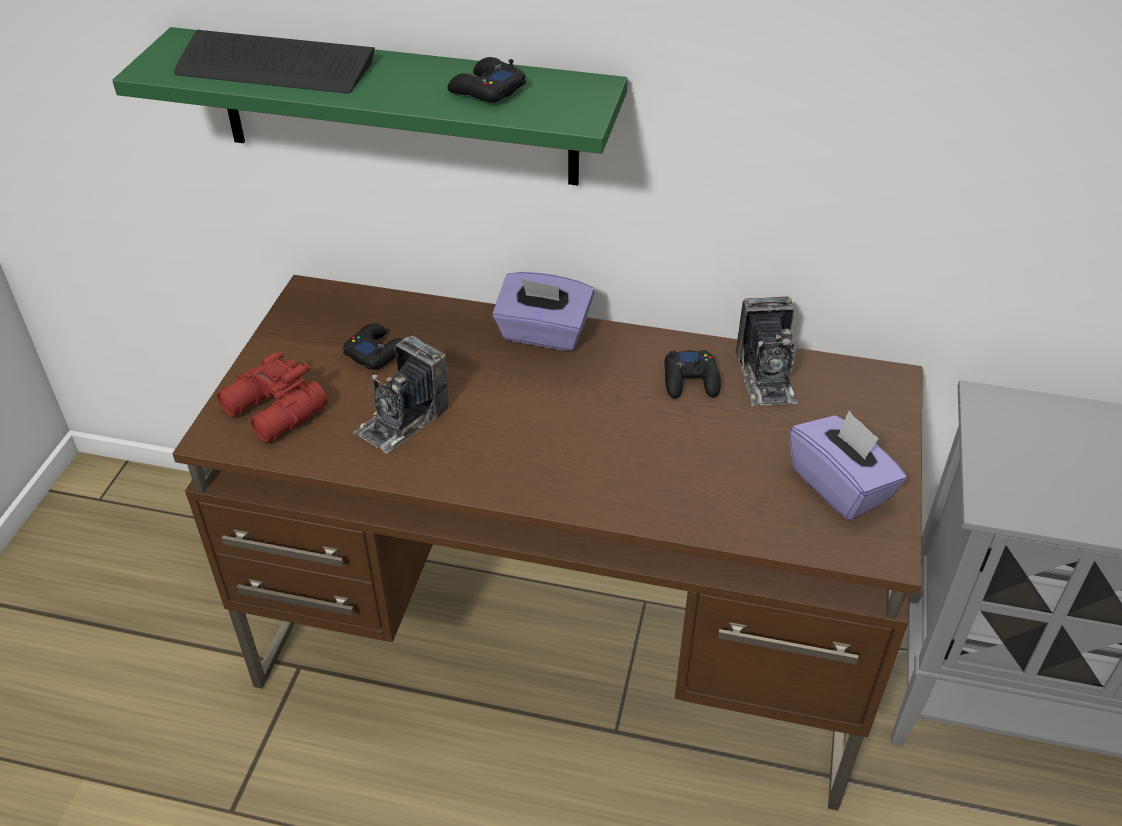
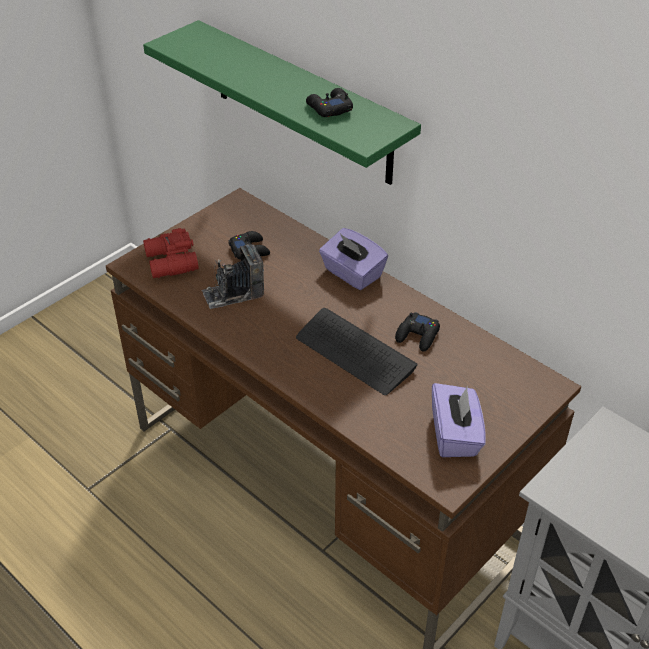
camera: 30 degrees right, 0 degrees up
keyboard [174,30,375,94] -> keyboard moved to [296,308,418,395]
camera [736,296,798,406] -> none

